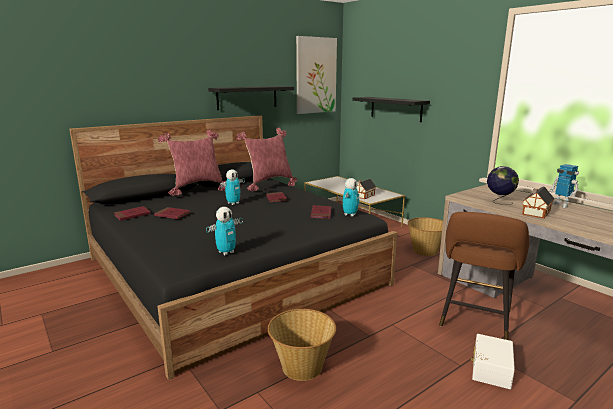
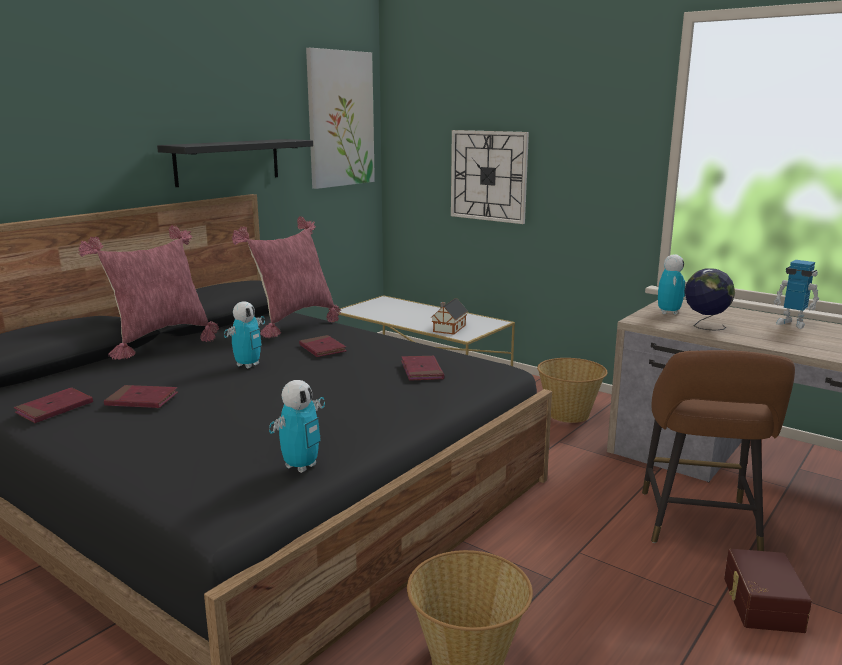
camera: 15 degrees left, 0 degrees up
toy robot [343,178,359,216] -> toy robot moved to [658,254,686,315]
black shelf [352,97,430,122] -> wall clock [451,130,529,224]
white storage box [471,334,515,389] -> brown storage box [724,549,812,633]
toy house [522,187,555,218] -> none

